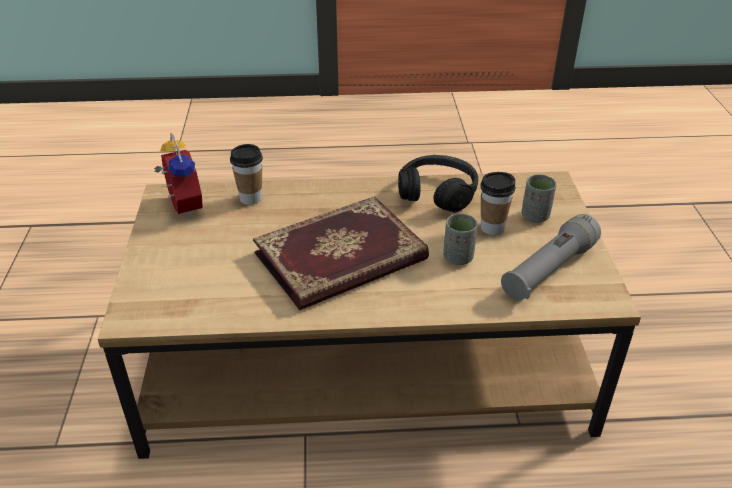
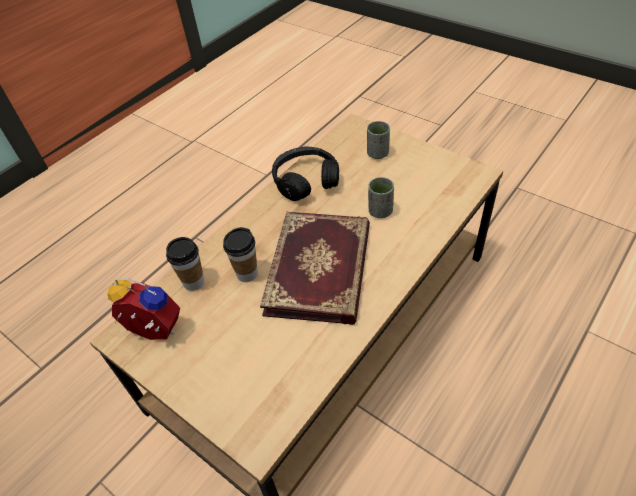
camera: 45 degrees left, 10 degrees up
cup [480,172,516,235] -> cup moved to [223,227,258,282]
grey flashlight [501,214,601,300] -> none

